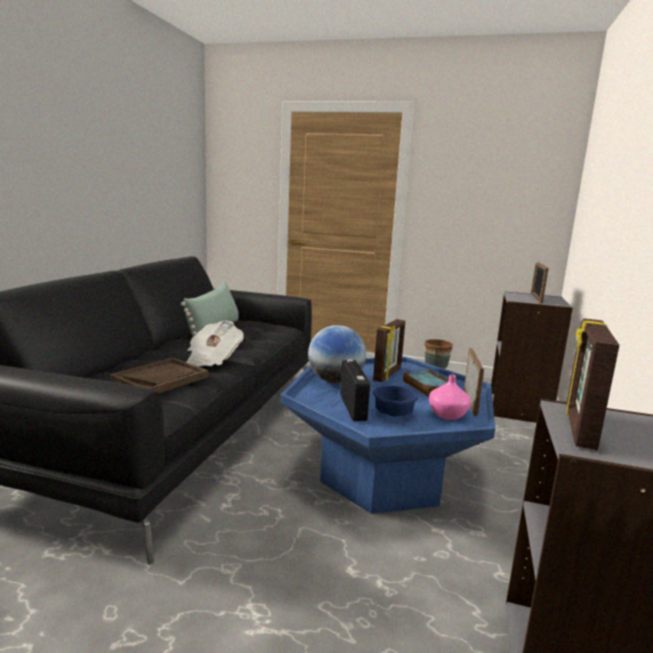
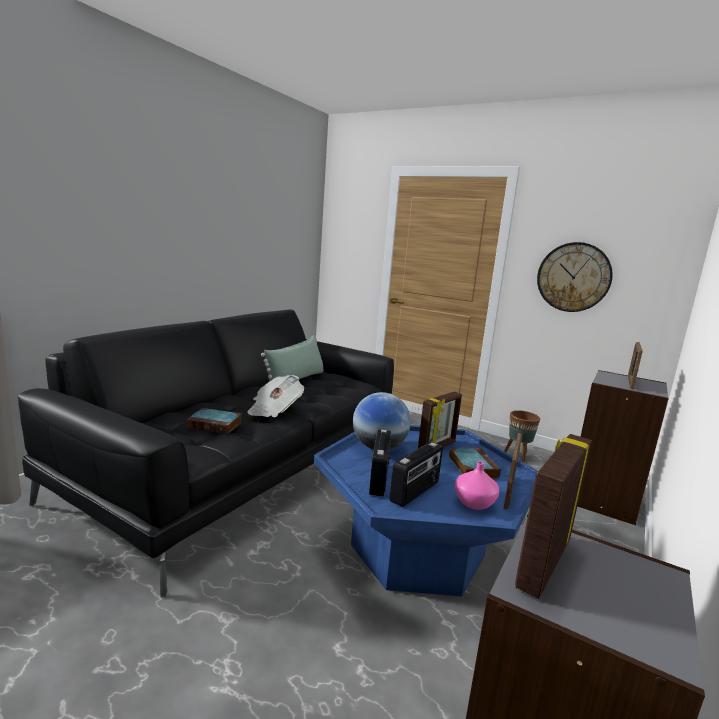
camera: 15 degrees right, 0 degrees up
brown tray [110,358,208,393] -> book [186,408,241,434]
blue bowl [373,385,418,417] -> radio [389,442,443,507]
none -> wall clock [537,242,613,312]

